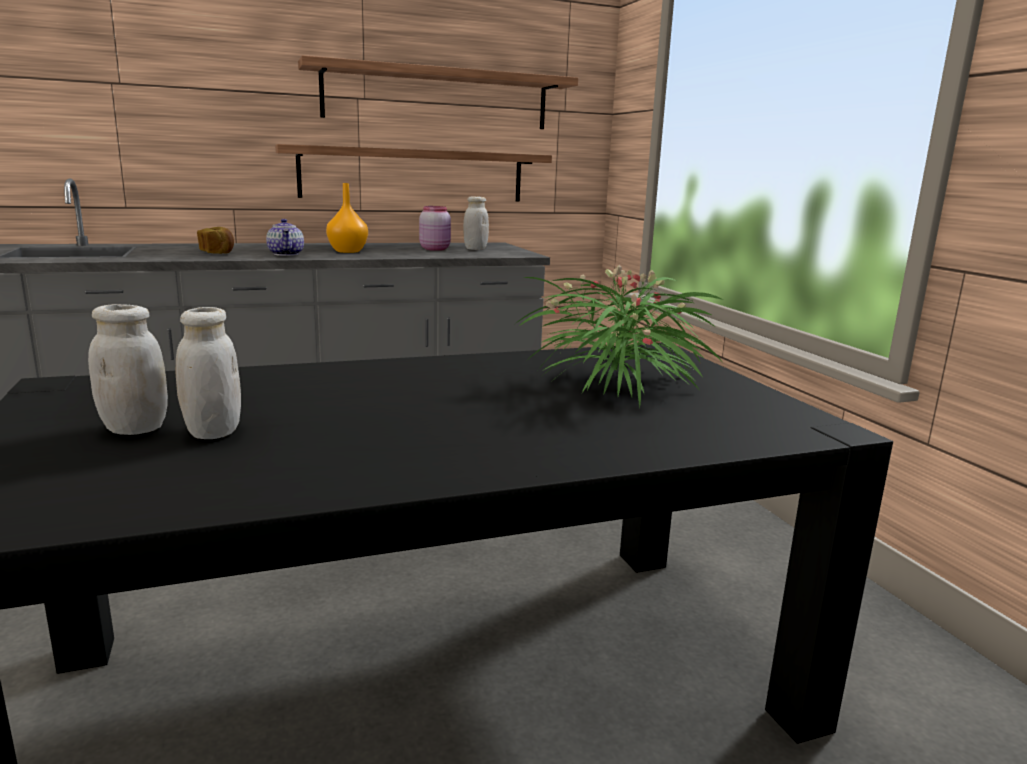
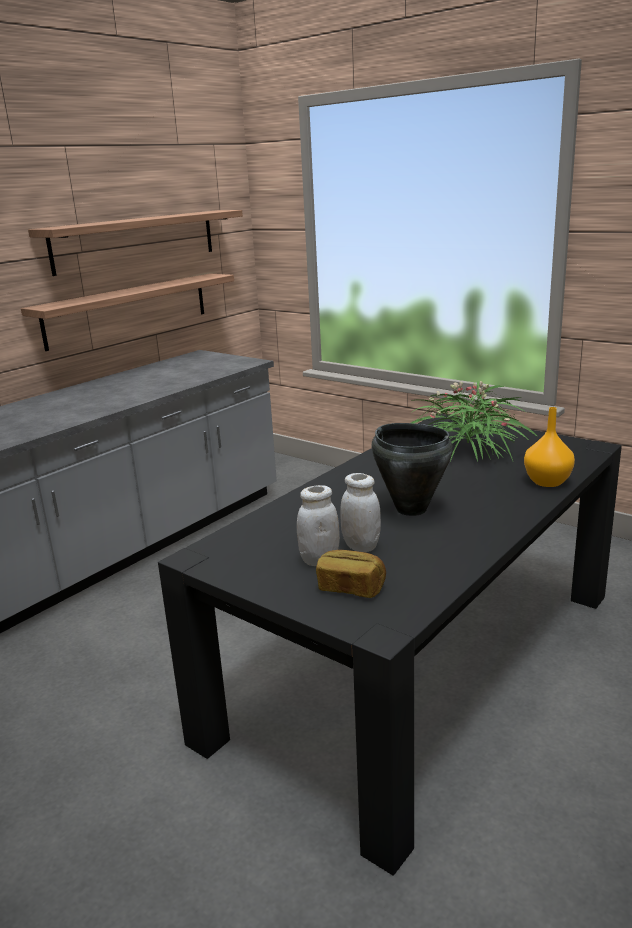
camera: 30 degrees left, 5 degrees up
bread [197,227,234,254] -> bread moved to [316,550,386,598]
teapot [266,219,304,256] -> none
orange vase [326,183,368,253] -> orange vase moved to [524,407,575,487]
pink jar [419,206,451,251] -> none
white jar [463,196,489,250] -> none
none -> black cooking pot [371,423,453,516]

